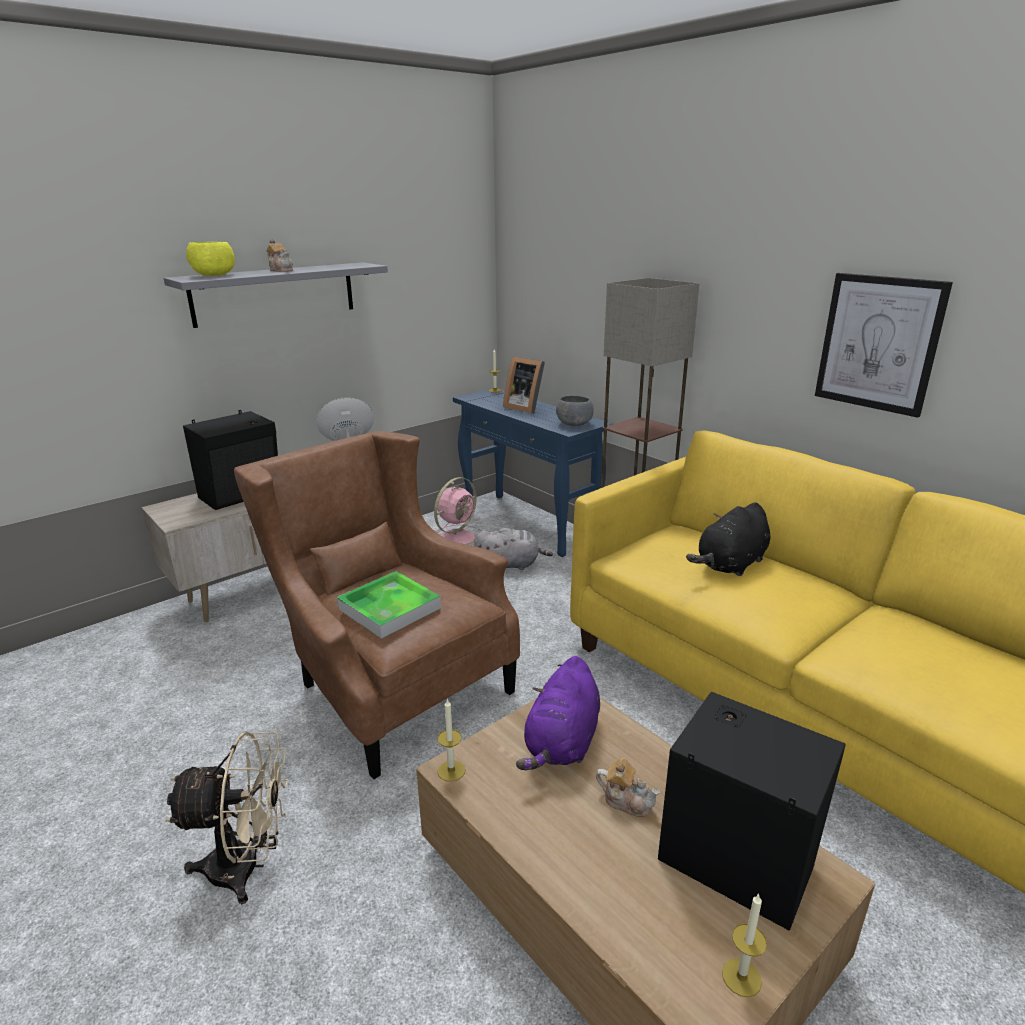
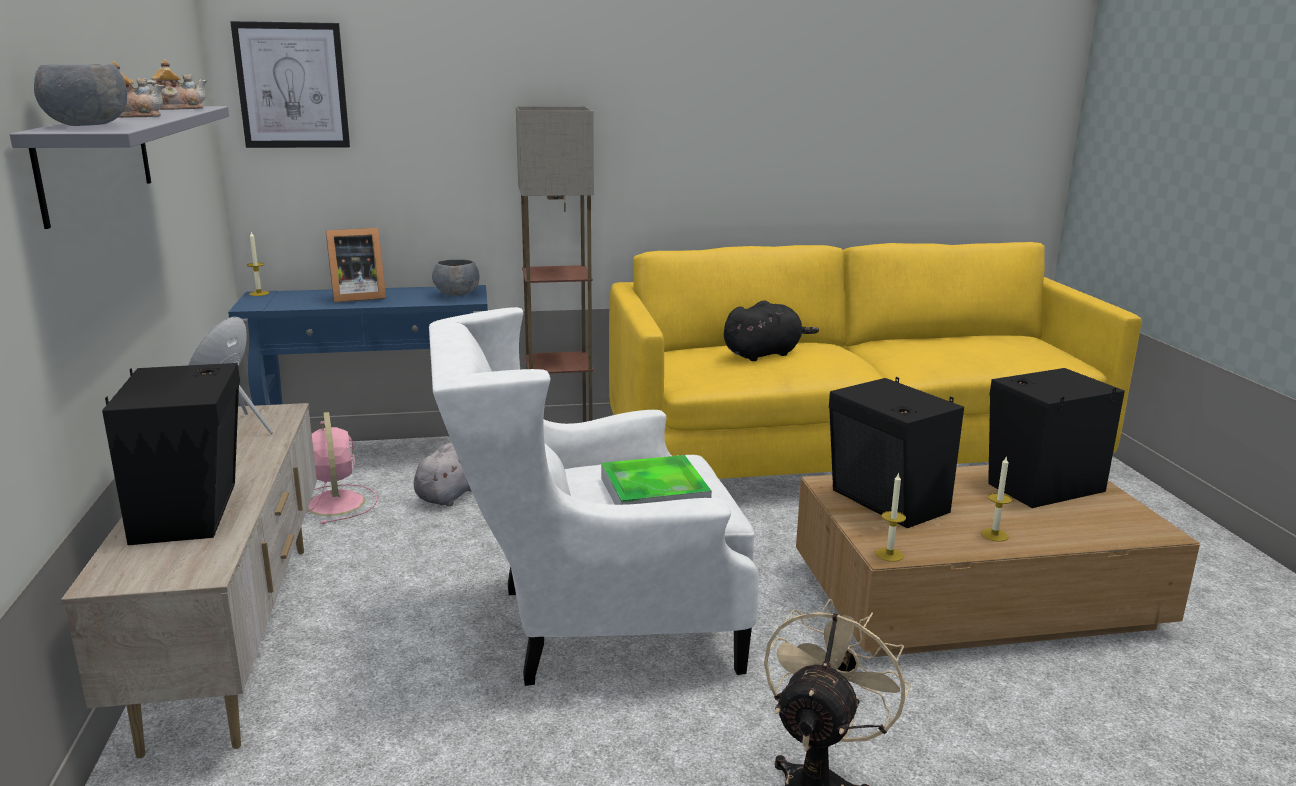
camera: 60 degrees left, 5 degrees down
yellow bowl [186,242,235,276] -> grey bowl [34,64,127,126]
brown armchair [234,431,520,779] -> white armchair [429,307,758,686]
purple plush toy [516,656,600,770] -> black speaker [829,377,964,528]
teapot [596,758,660,817] -> teapot moved to [147,59,207,110]
black plush toy [686,502,770,576] -> black plush toy turned 105 degrees counterclockwise [724,300,819,361]
candle [722,893,767,997] -> candle moved to [981,457,1012,542]
picture [815,273,953,418] -> picture moved to [230,21,350,148]

